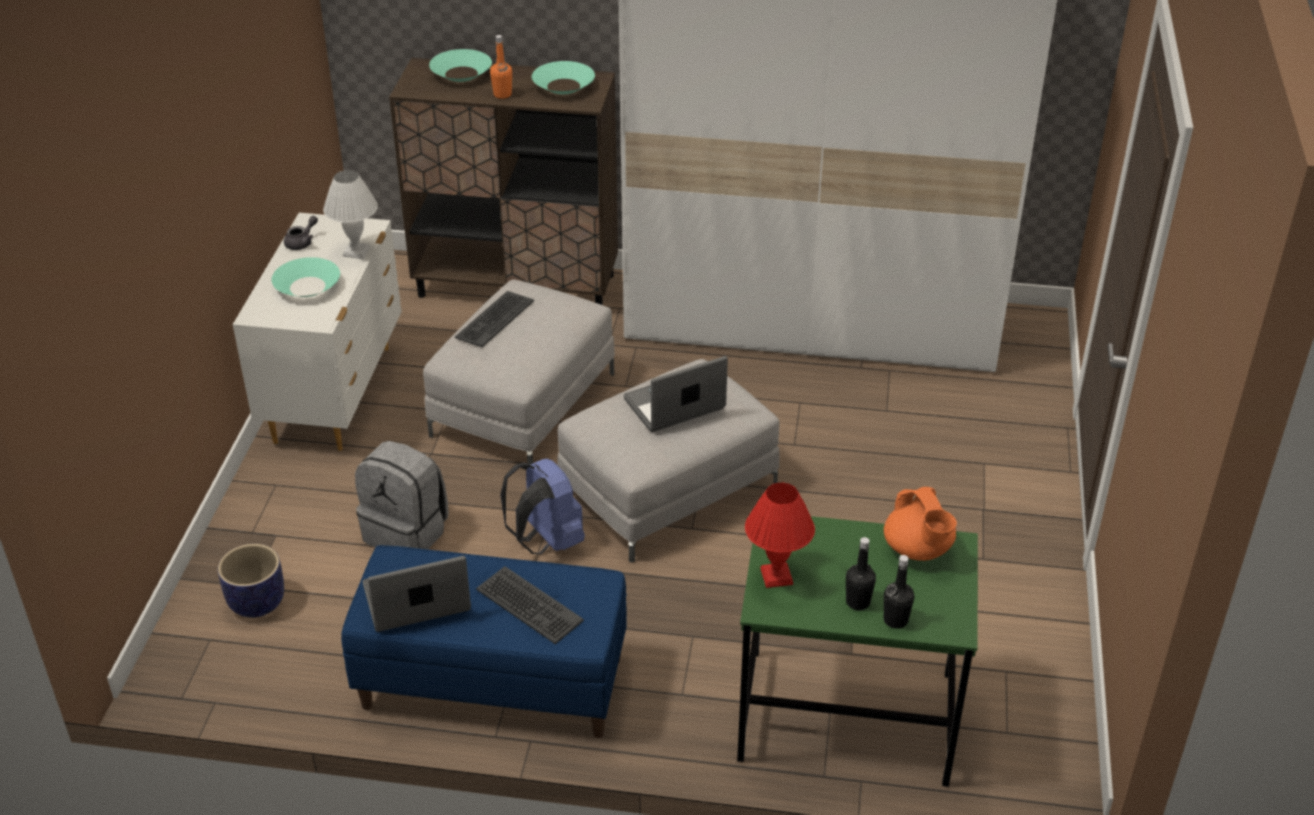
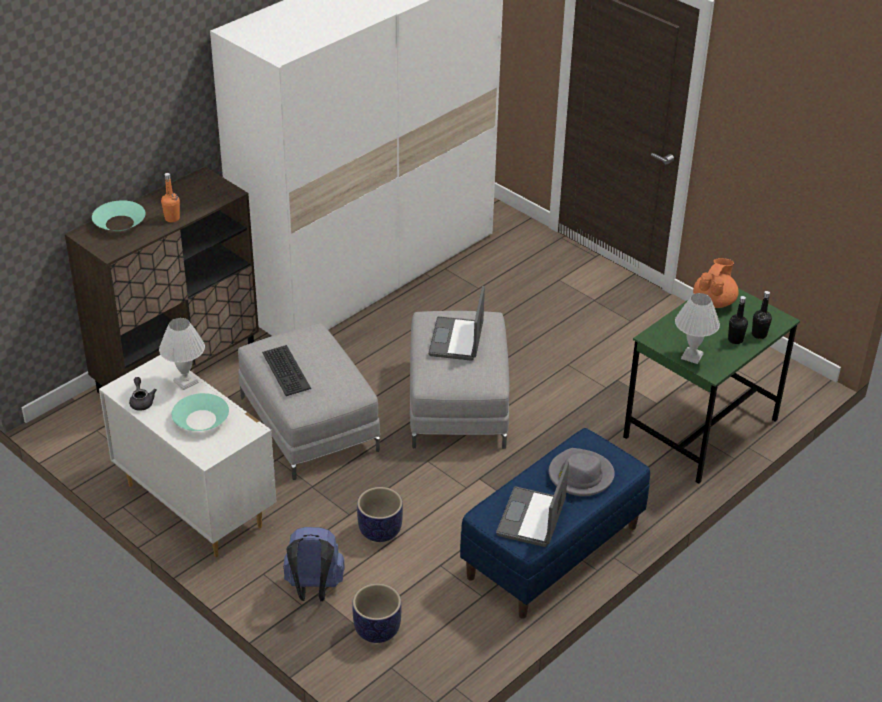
camera: 55 degrees left, 0 degrees up
grey backpack [355,441,449,550] -> planter [357,487,403,542]
keyboard [476,566,584,644] -> grey hat [549,448,615,496]
blue backpack [500,458,585,555] -> blue backpack moved to [283,527,345,601]
turquoise bowl [532,61,595,94] -> none
red table lamp [745,483,815,588] -> white table lamp [675,293,720,364]
orange teapot [884,487,957,561] -> orange teapot turned 75 degrees counterclockwise [693,258,739,308]

